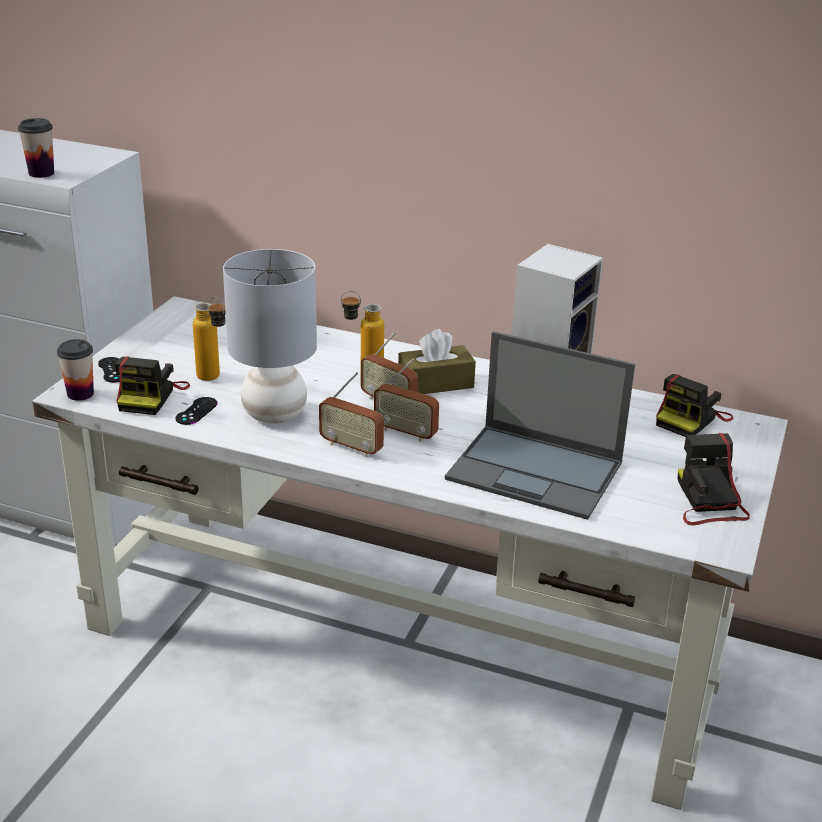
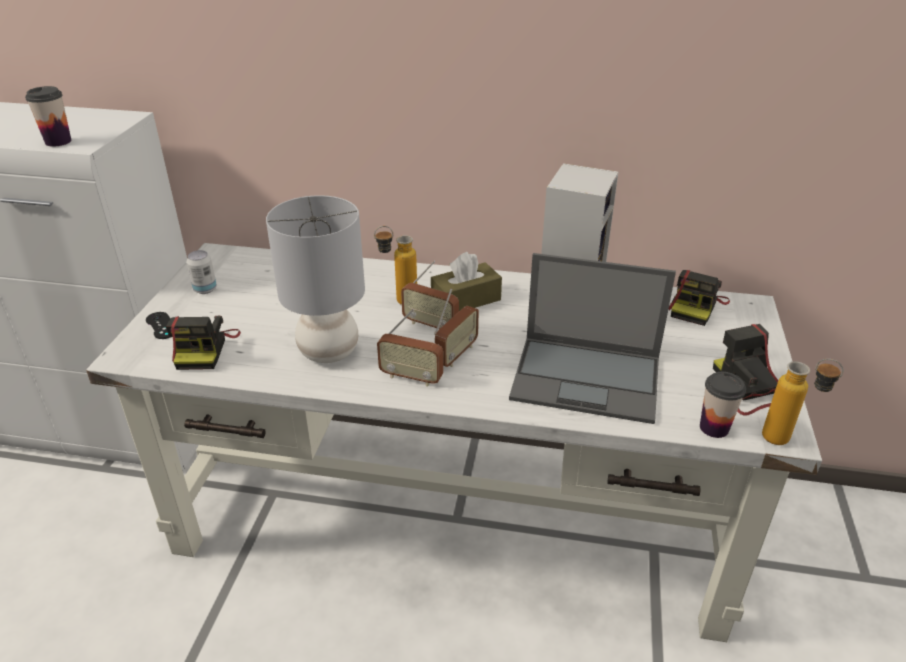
camera: 10 degrees left, 5 degrees up
cup [57,339,94,401] -> cup moved to [700,372,746,438]
black game controller [176,397,218,425] -> none
bottle [193,297,226,381] -> bottle moved to [762,359,844,445]
radio [374,358,439,442] -> radio turned 75 degrees counterclockwise [434,288,479,367]
none -> can [187,250,217,294]

